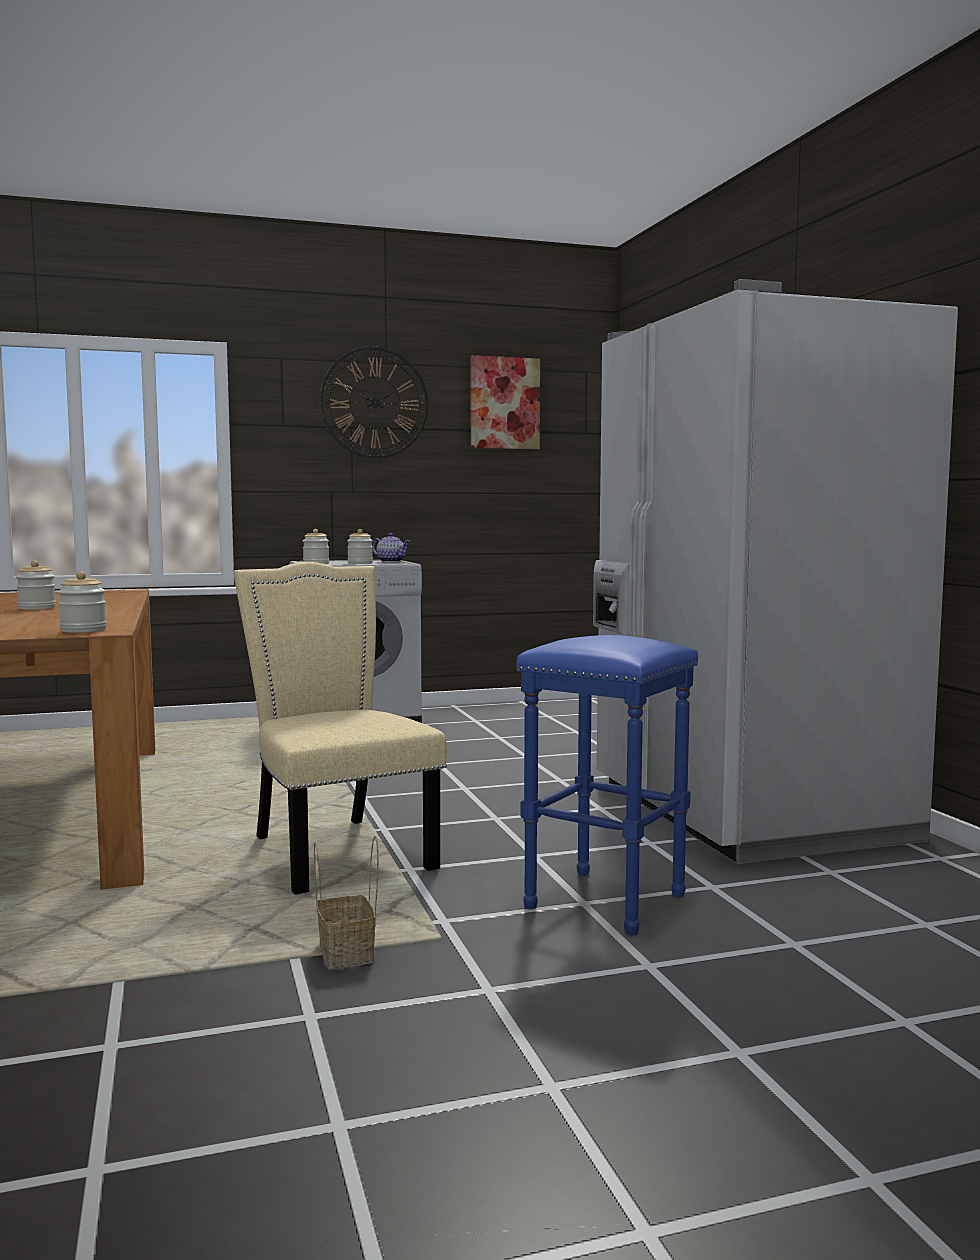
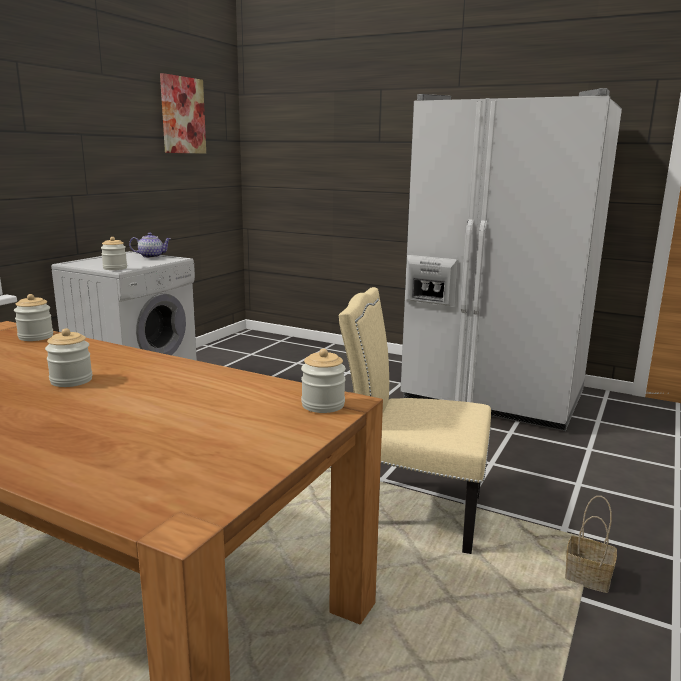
camera: 45 degrees left, 10 degrees up
wall clock [320,347,428,459] -> none
jar [347,529,373,564] -> jar moved to [14,294,53,341]
blue stool [516,635,698,935] -> none

